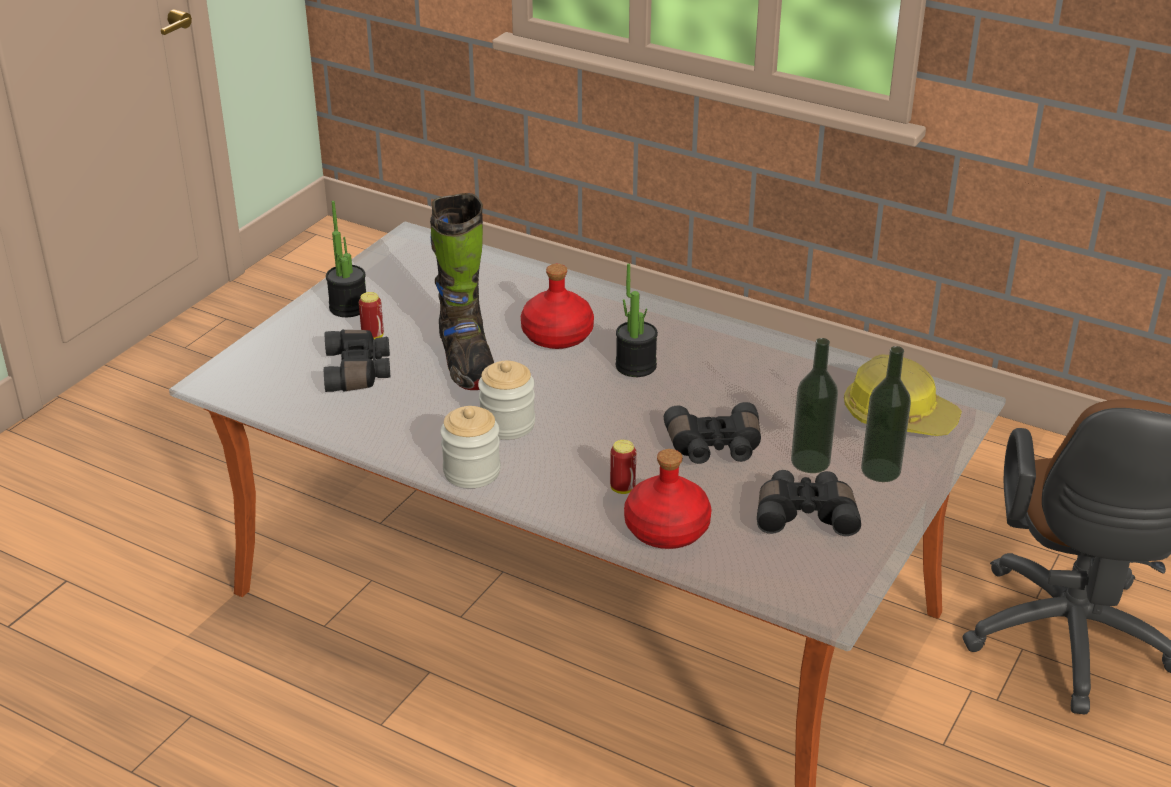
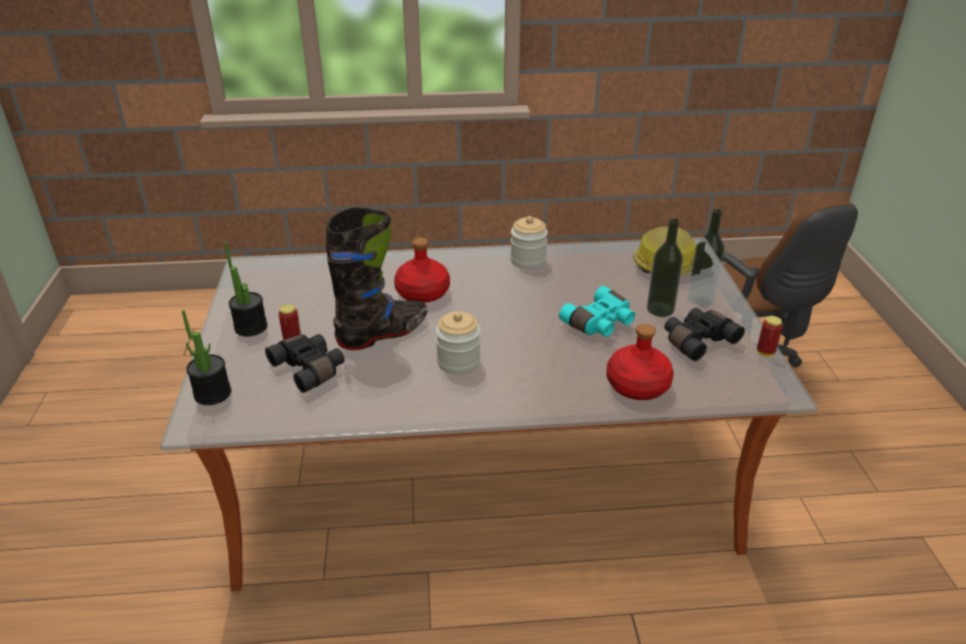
camera: 35 degrees left, 0 degrees up
black boot [430,193,494,390] -> black boot turned 75 degrees counterclockwise [326,207,427,350]
jar [440,406,501,488] -> jar moved to [510,216,548,269]
can [610,440,636,494] -> can moved to [757,316,783,356]
potted plant [616,263,658,377] -> potted plant moved to [182,310,231,405]
black binoculars [664,402,761,464] -> turquoise binoculars [559,286,635,337]

